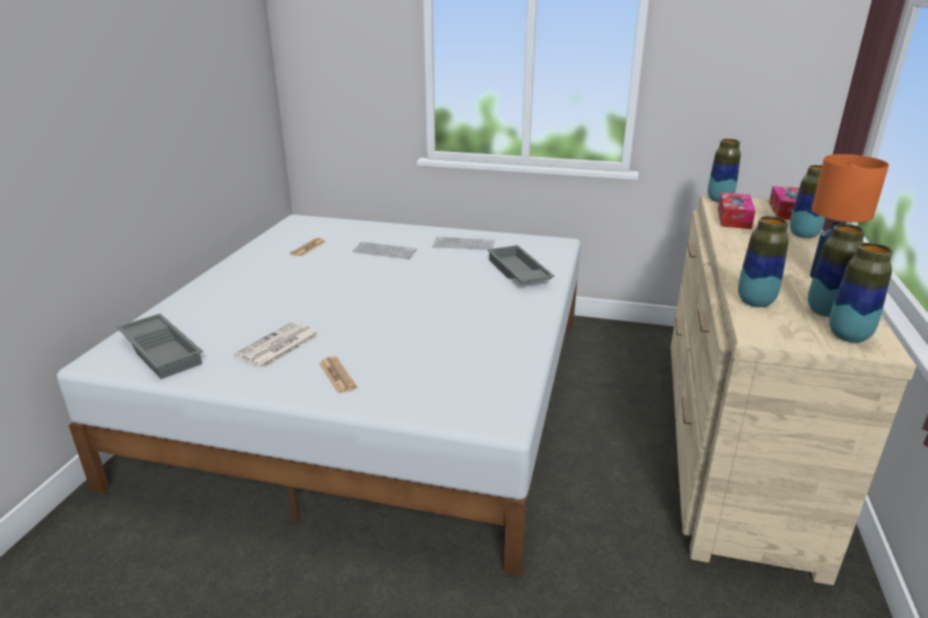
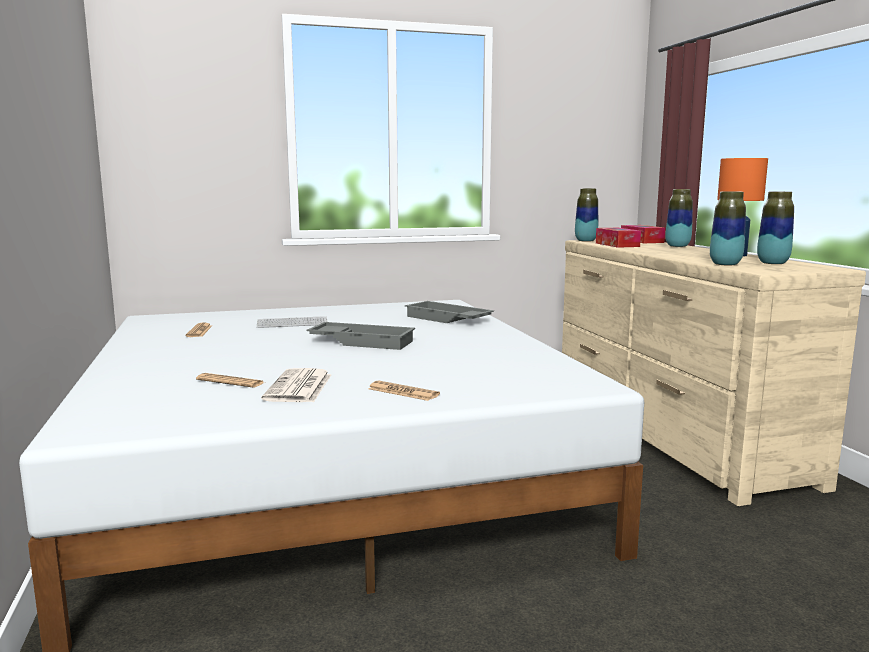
camera: 30 degrees left, 15 degrees down
grey tray [117,314,203,379] -> grey tray moved to [306,322,415,350]
keyboard [433,237,494,250] -> none
vase [829,243,893,343] -> none
none -> newspaper [196,373,265,388]

